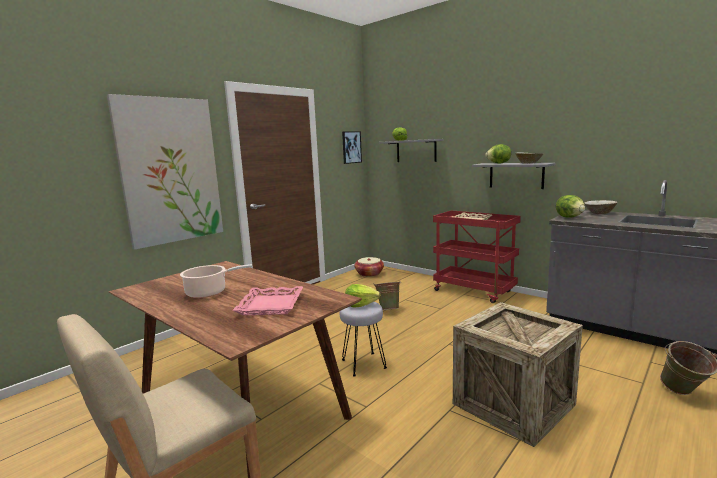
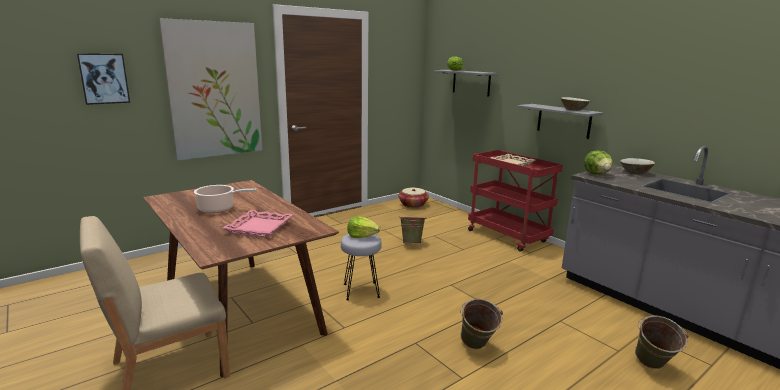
camera: 10 degrees right, 5 degrees up
picture [342,131,362,164] -> picture moved to [77,53,130,105]
crate [453,302,583,447] -> green bucket [460,299,503,349]
lettuce [485,144,511,164] -> none

